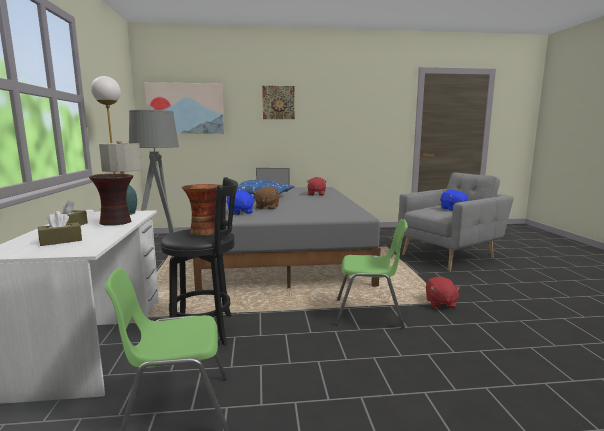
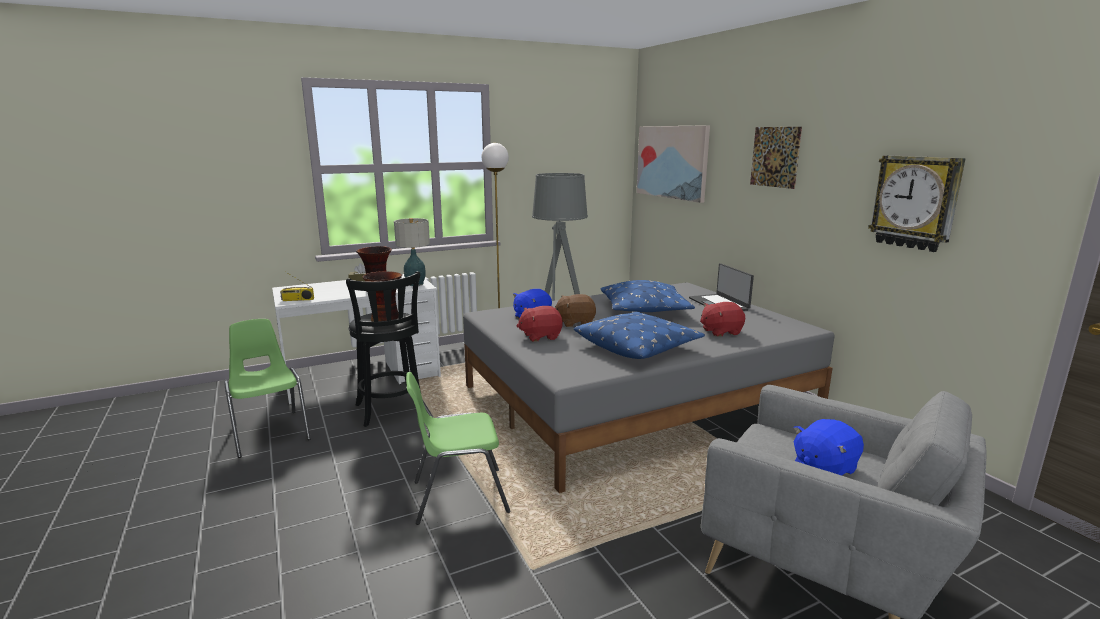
camera: 70 degrees right, 5 degrees up
brown tissue box [38,211,82,246] -> none
green chair [335,219,408,328] -> green chair turned 90 degrees clockwise [406,372,511,525]
red plush toy [426,276,461,309] -> red plush toy moved to [517,306,563,342]
none -> radio [280,272,314,301]
none -> blue pillow [574,312,705,359]
none -> wall clock [868,155,966,252]

